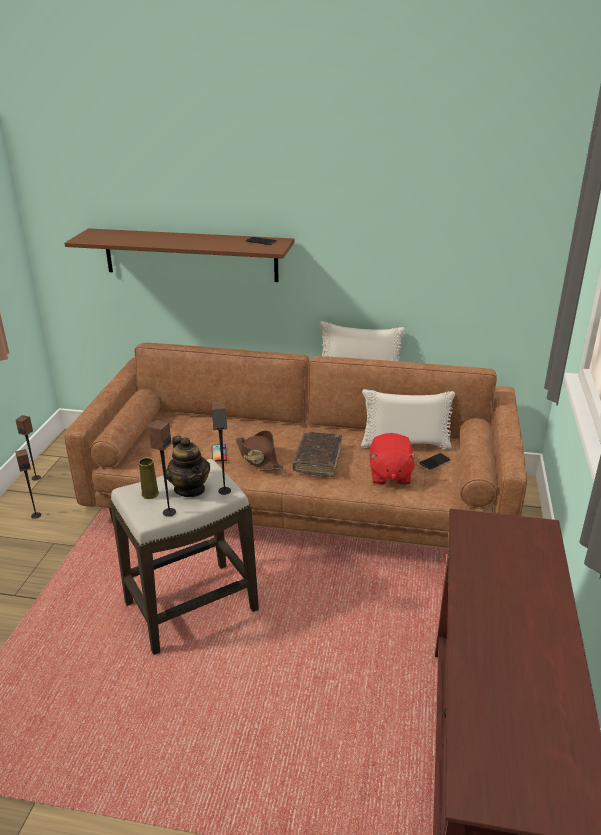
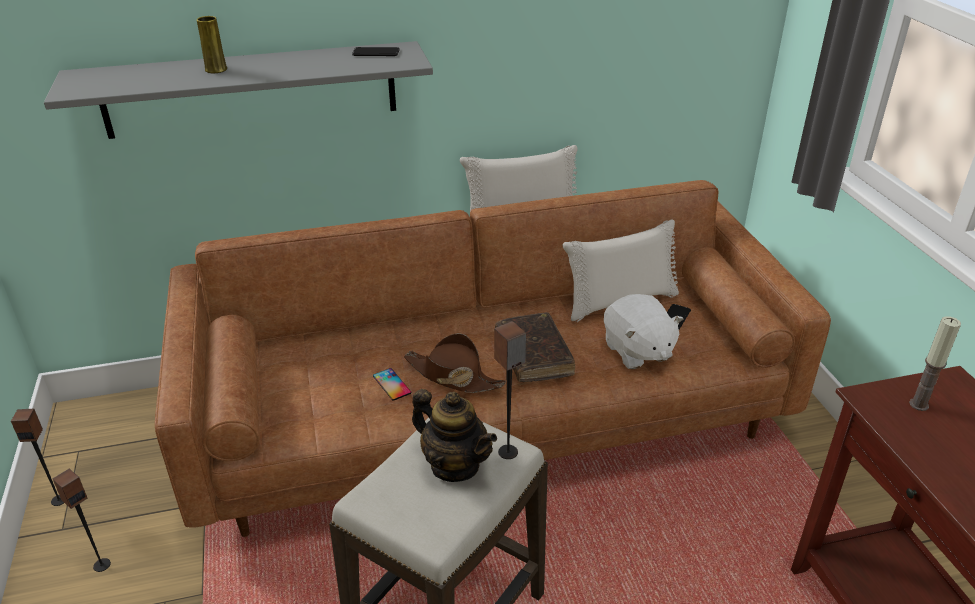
camera: 25 degrees left, 5 degrees up
brown shelf [64,228,294,282] -> grey shelf [44,41,433,139]
yellow vase [138,458,159,499] -> yellow vase moved to [197,16,227,73]
speaker [148,420,176,517] -> none
red plush toy [369,433,418,485] -> white plush toy [604,294,683,369]
none -> candle [909,316,961,411]

